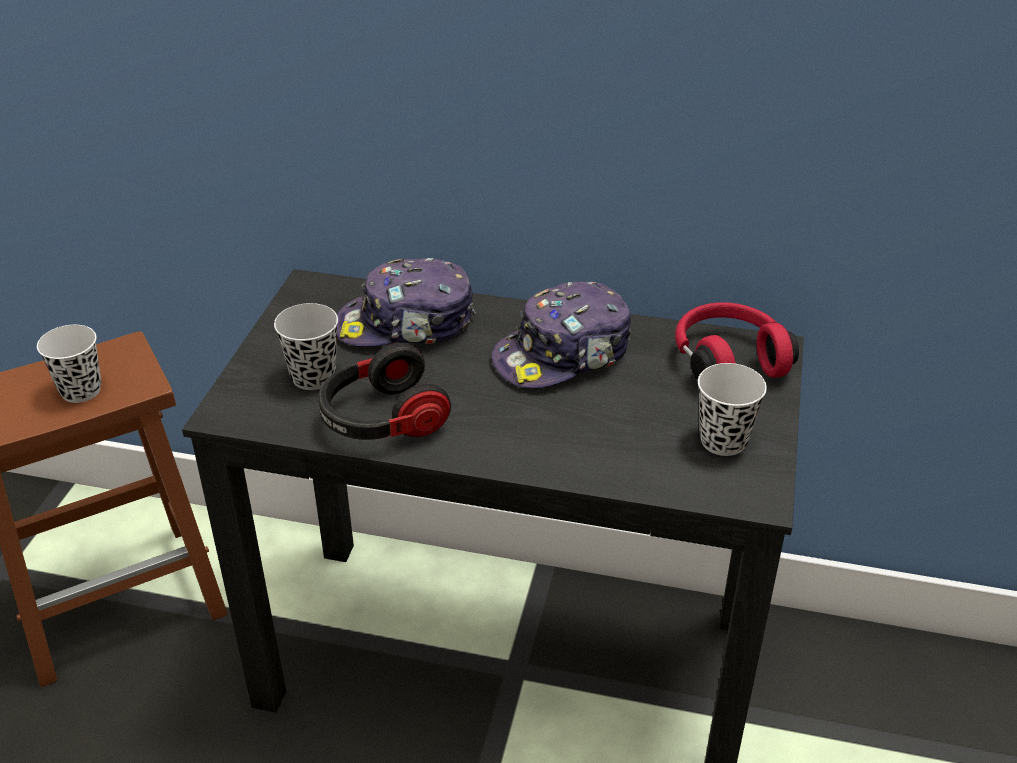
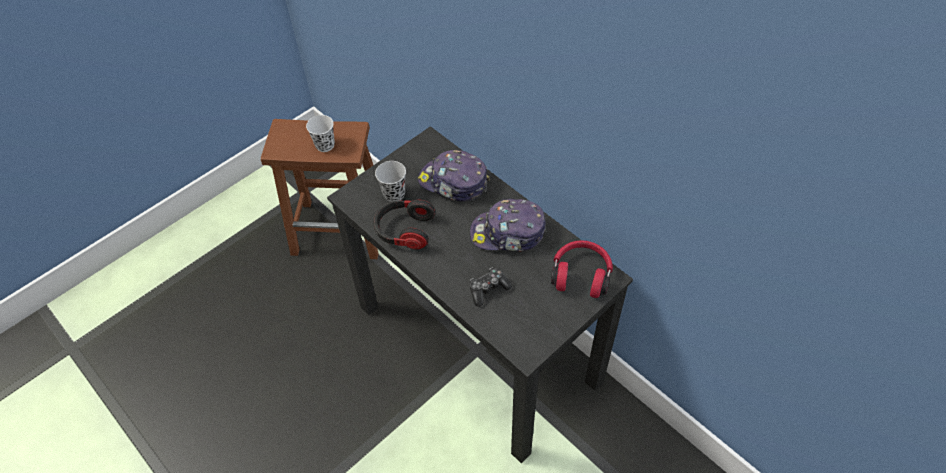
camera: 35 degrees right, 15 degrees up
white cup [698,363,767,456] -> none
none -> game controller [470,267,512,307]

